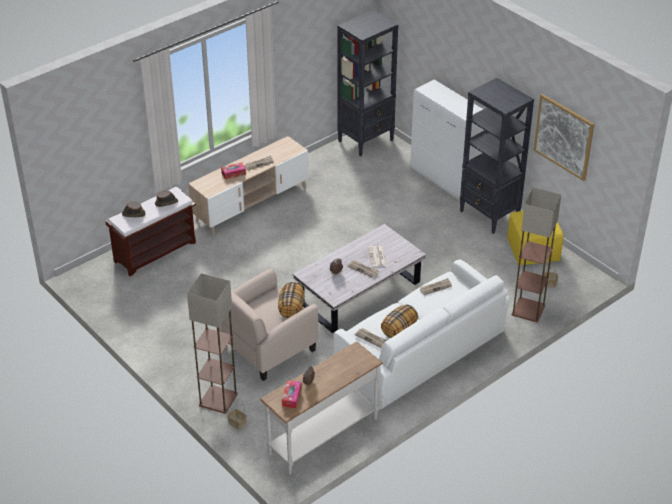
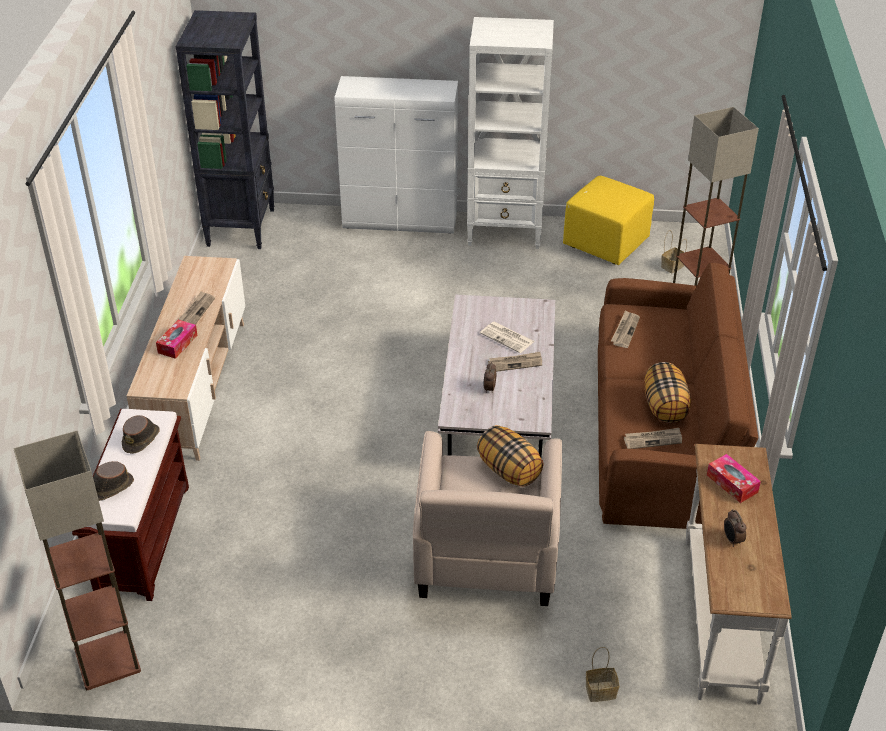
camera: 45 degrees left, 0 degrees up
floor lamp [187,273,238,414] -> floor lamp moved to [13,430,141,690]
tissue box [282,380,302,408] -> tissue box moved to [707,454,761,503]
white sofa [333,259,510,409] -> brown sofa [598,263,758,529]
black bookcase [460,78,534,234] -> white bookcase [467,17,554,249]
picture [534,94,594,181] -> none

